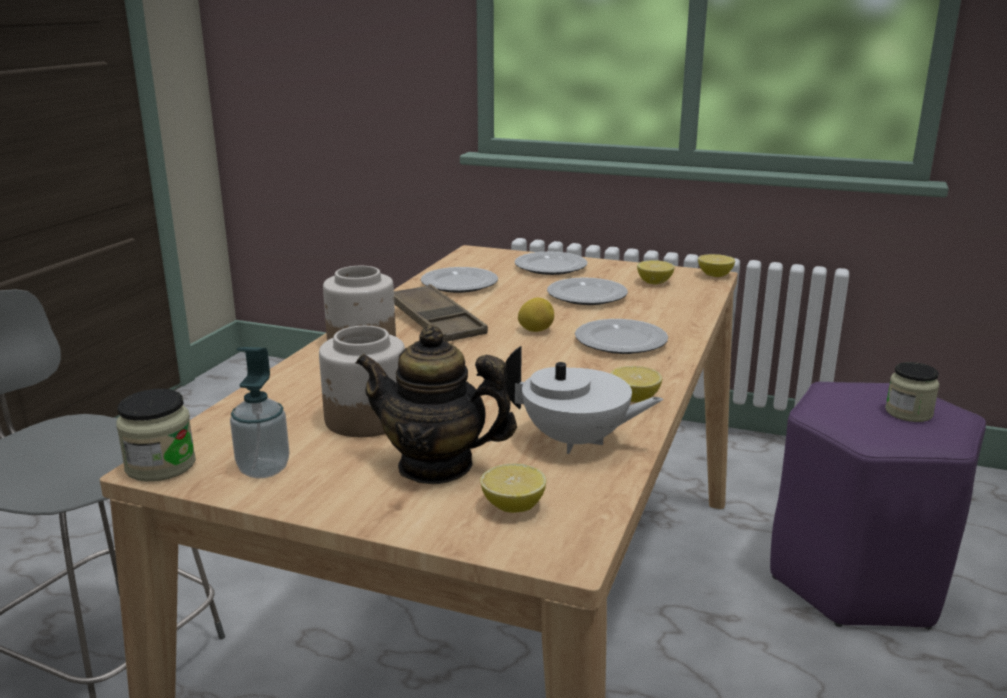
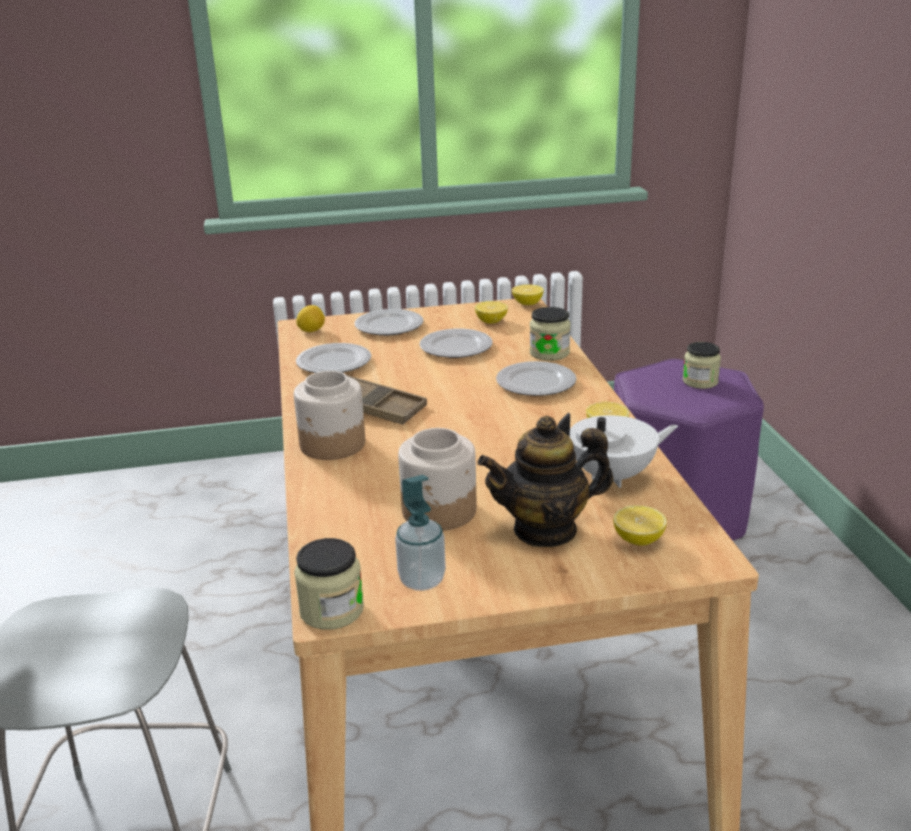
camera: 30 degrees left, 5 degrees up
lemon [518,298,554,332] -> lemon moved to [296,305,325,332]
none -> jar [530,307,571,360]

